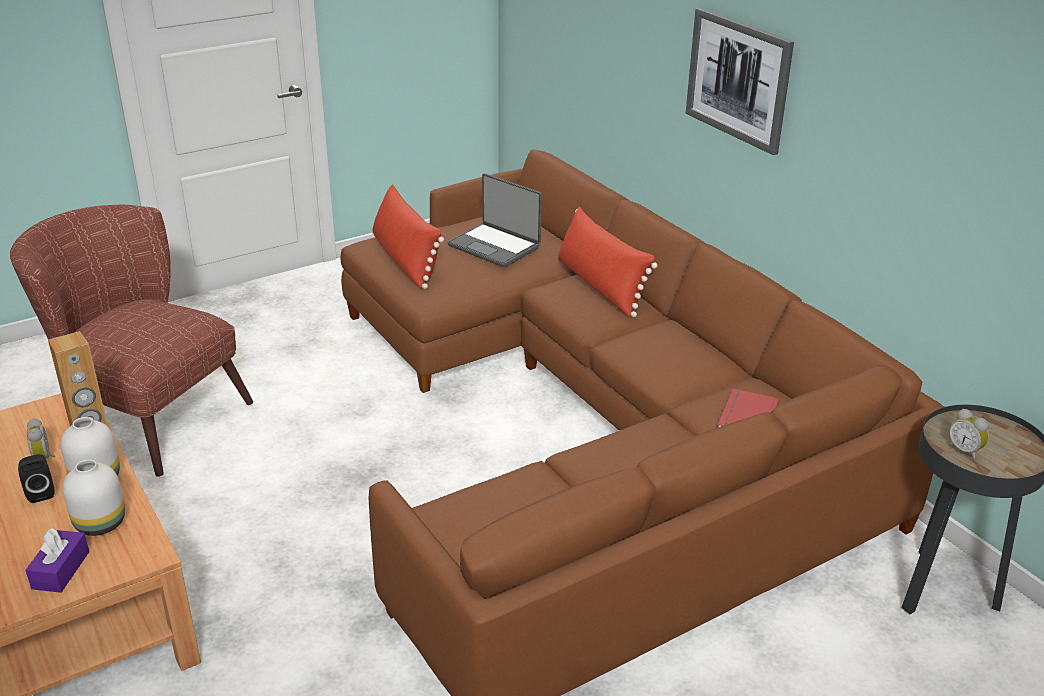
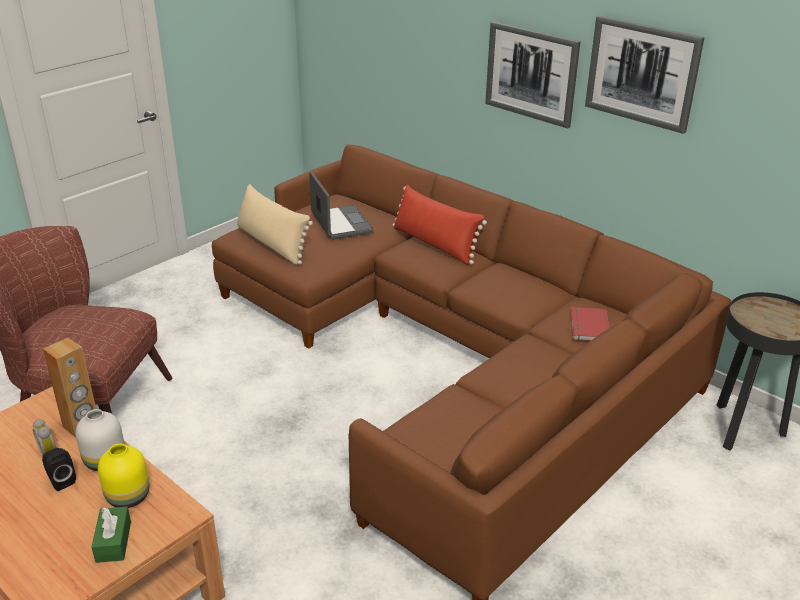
camera: 15 degrees left, 0 degrees up
purple tissue box [26,528,89,593] -> green tissue box [91,507,131,563]
white vase [63,459,125,536] -> yellow vase [98,444,149,508]
red pillow [372,184,444,289] -> beige pillow [237,184,313,265]
laptop [447,173,542,267] -> laptop turned 135 degrees counterclockwise [309,171,374,240]
alarm clock [949,409,989,460] -> none
none -> picture [585,16,704,134]

